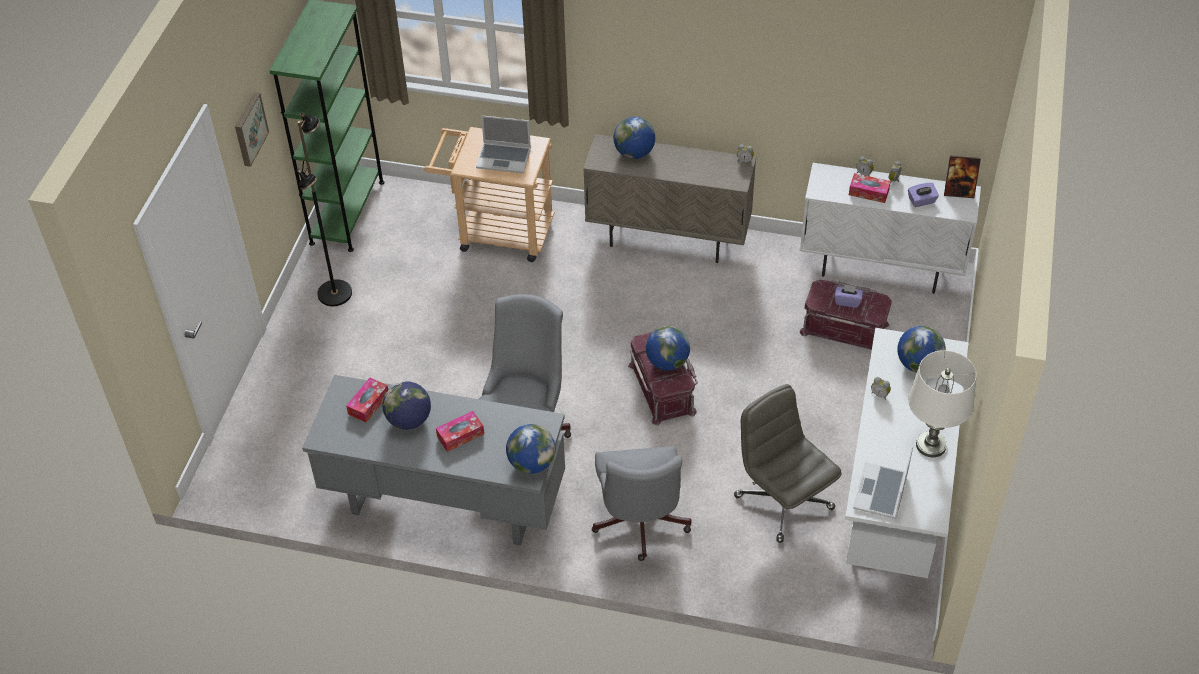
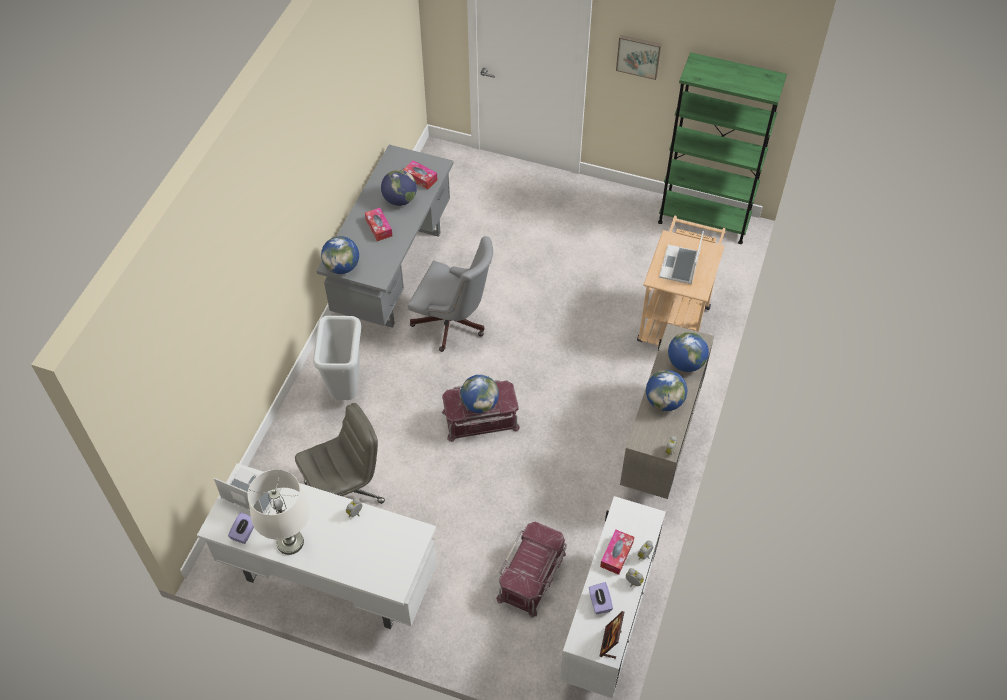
camera: 95 degrees right, 5 degrees up
black floor lamp [297,112,352,306] -> none
grey office chair [592,446,691,561] -> grey trash can [313,316,361,400]
purple tissue box [834,284,863,308] -> purple tissue box moved to [228,512,254,544]
globe [897,326,946,373] -> globe moved to [646,370,687,411]

